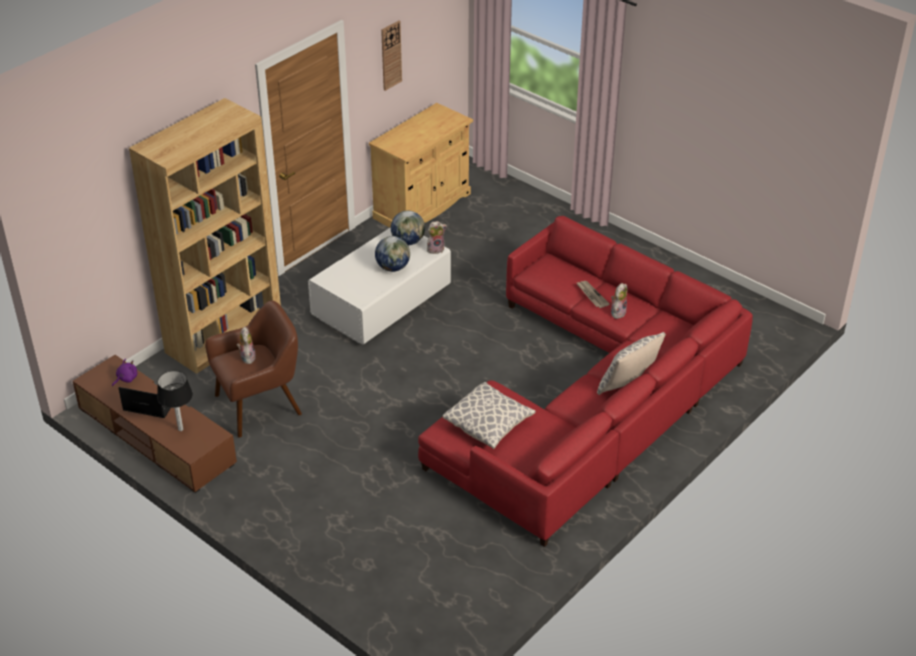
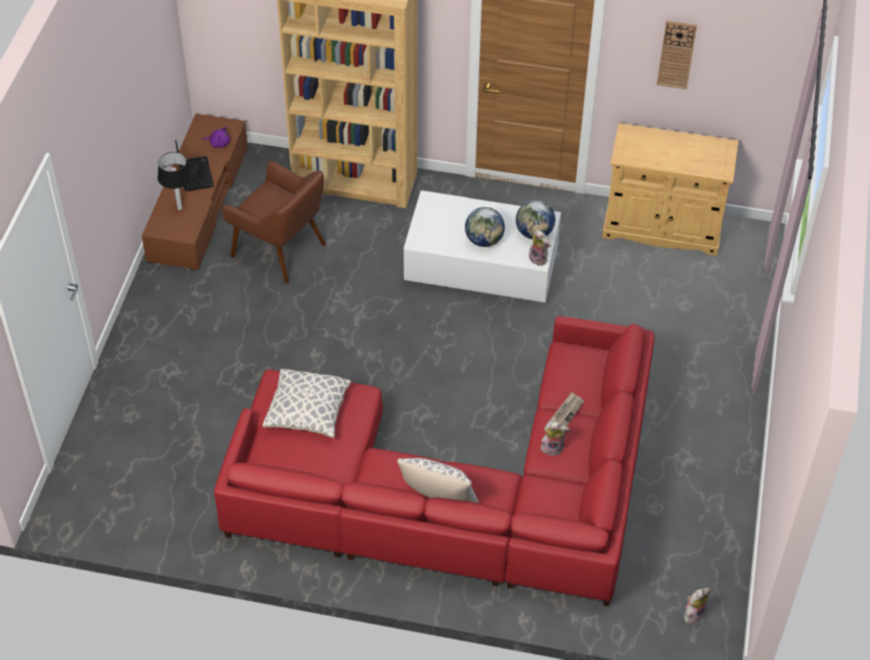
camera: 60 degrees right, 10 degrees up
plush toy [237,326,256,364] -> plush toy moved to [684,588,710,624]

